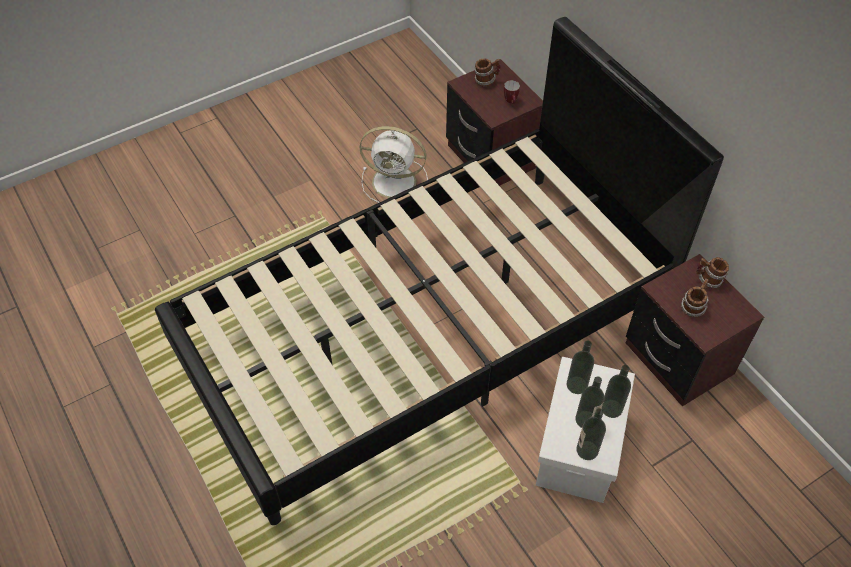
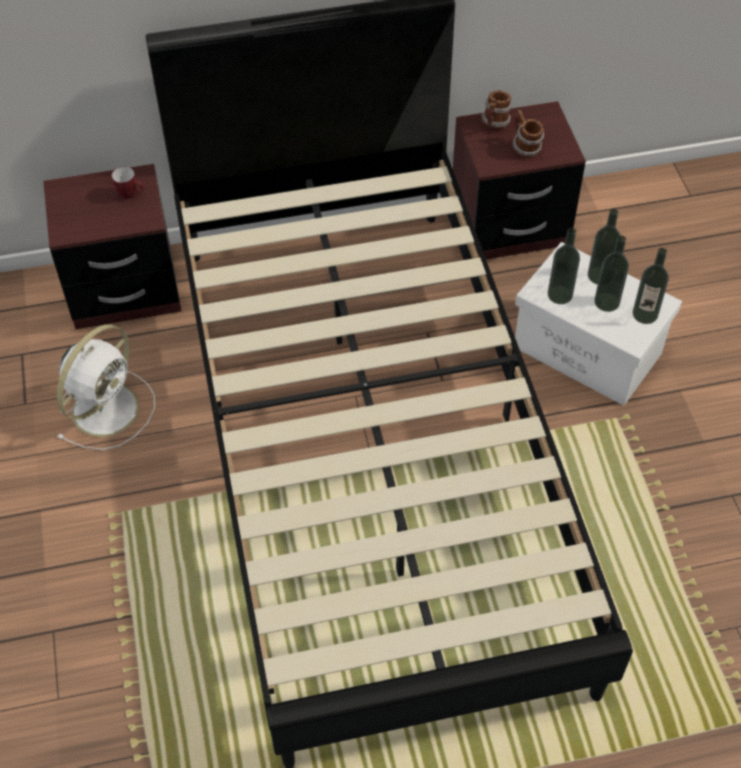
camera: 70 degrees left, 0 degrees up
mug [474,58,501,86] -> none

